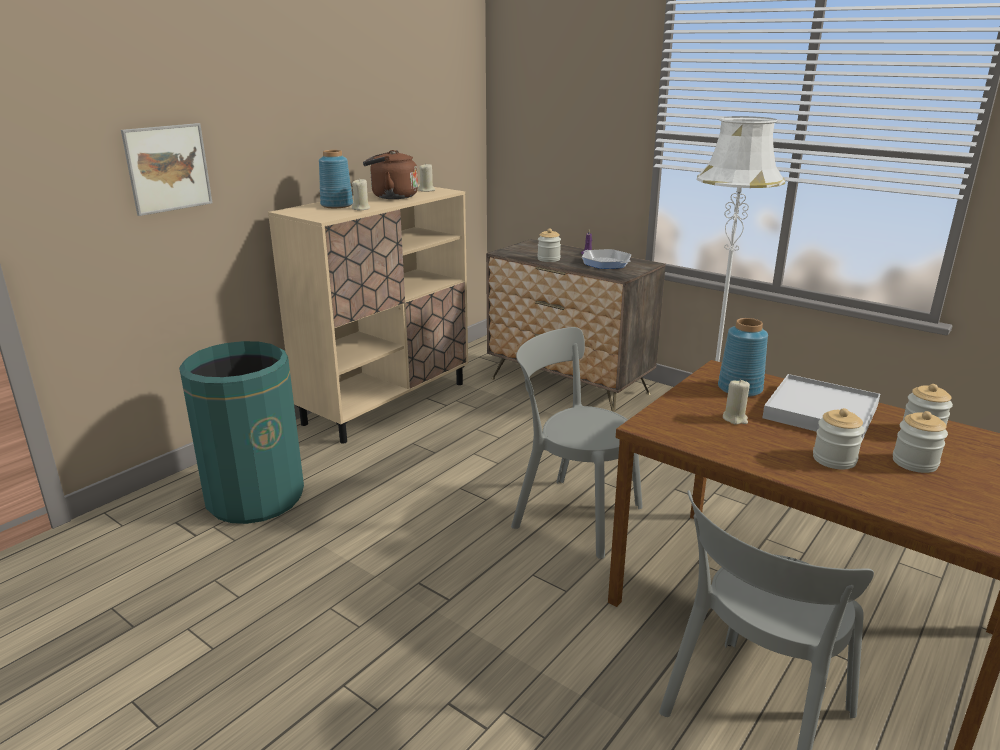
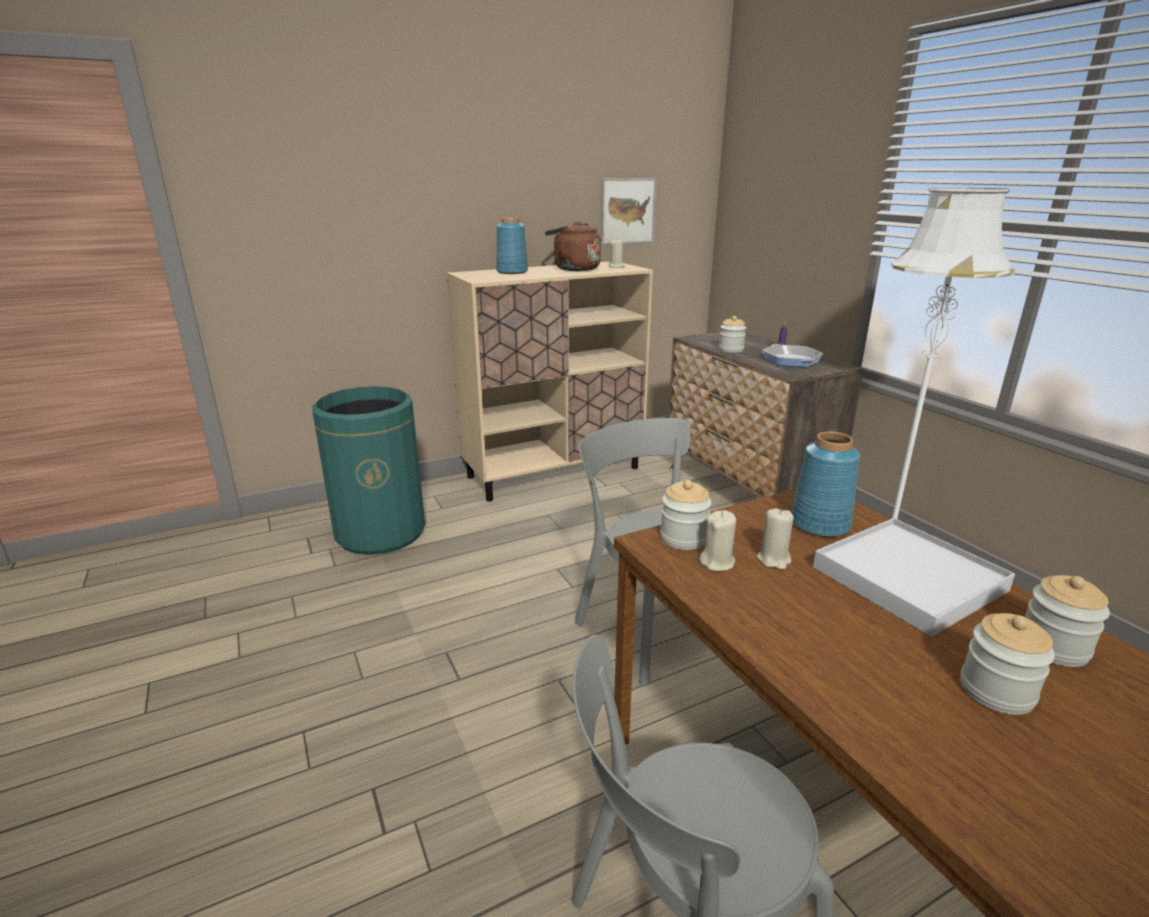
camera: 25 degrees right, 0 degrees up
picture [121,123,212,216] -> picture moved to [601,178,656,245]
beige candle [352,178,370,210] -> beige candle moved to [699,510,736,571]
jar [813,408,865,469] -> jar moved to [660,480,712,550]

